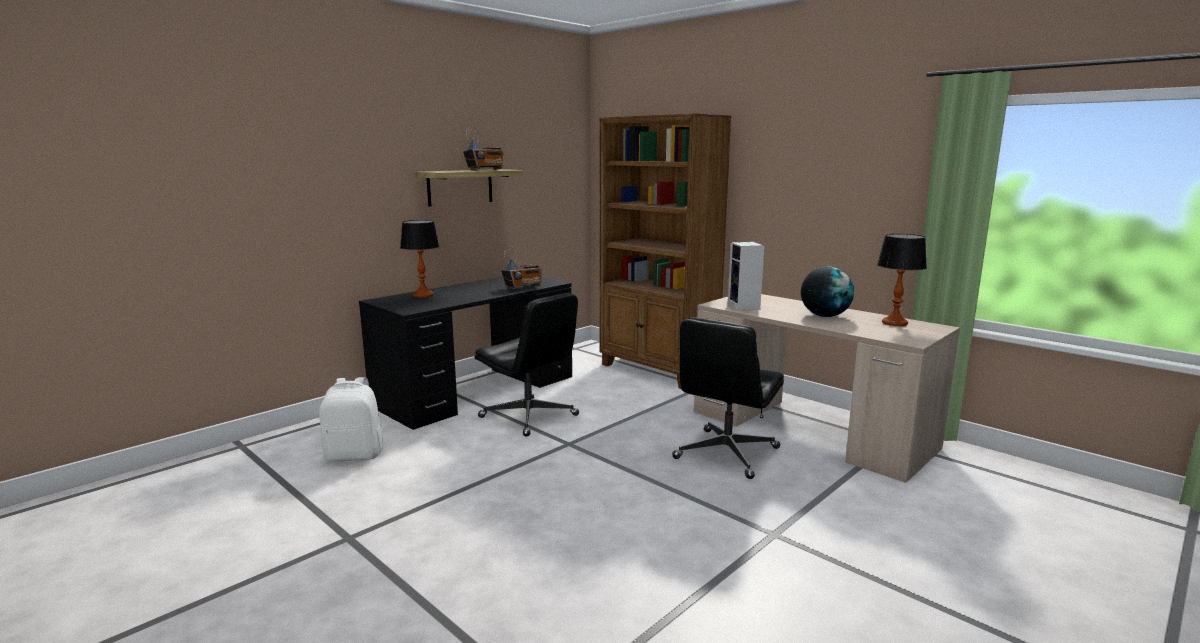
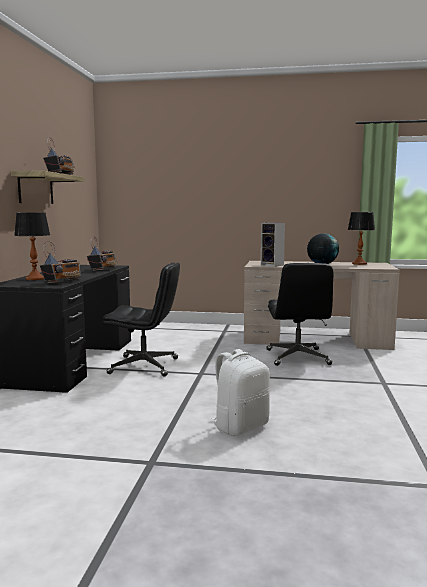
camera: 35 degrees left, 5 degrees down
white backpack [319,377,383,462] -> white backpack moved to [210,349,270,436]
brown bookcase [599,113,731,389] -> none
none -> radio [40,241,81,283]

